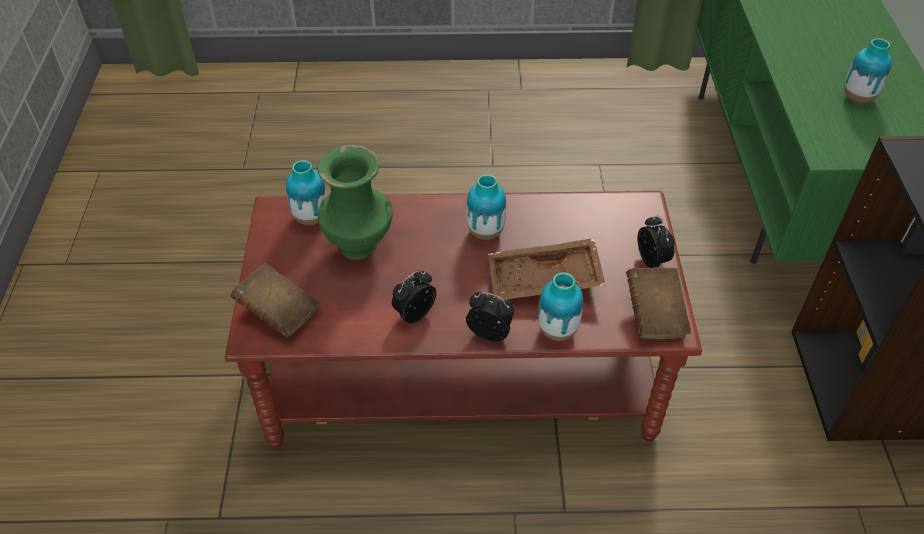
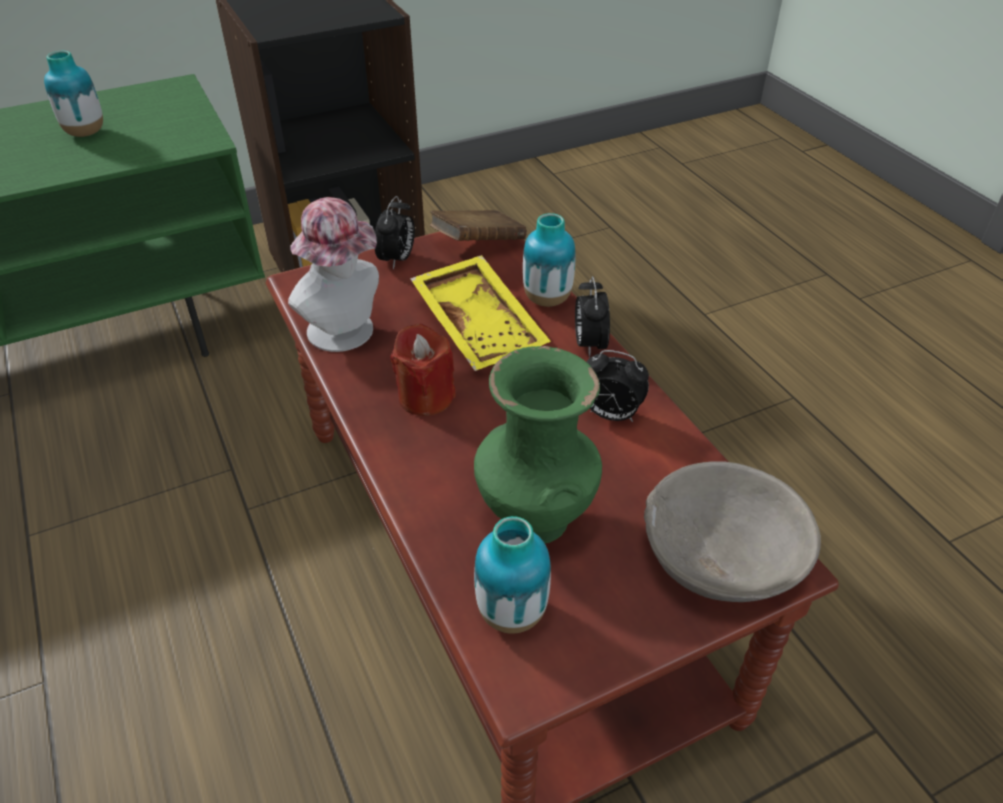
camera: 115 degrees left, 5 degrees down
brown book [230,263,320,338] -> grey bowl [644,462,821,602]
vase [467,174,506,240] -> red candle [390,323,456,416]
brown tray [488,238,605,300] -> yellow tray [410,255,551,371]
alarm clock [638,216,675,268] -> alarm clock turned 150 degrees clockwise [374,196,415,270]
none -> hat [288,197,379,352]

